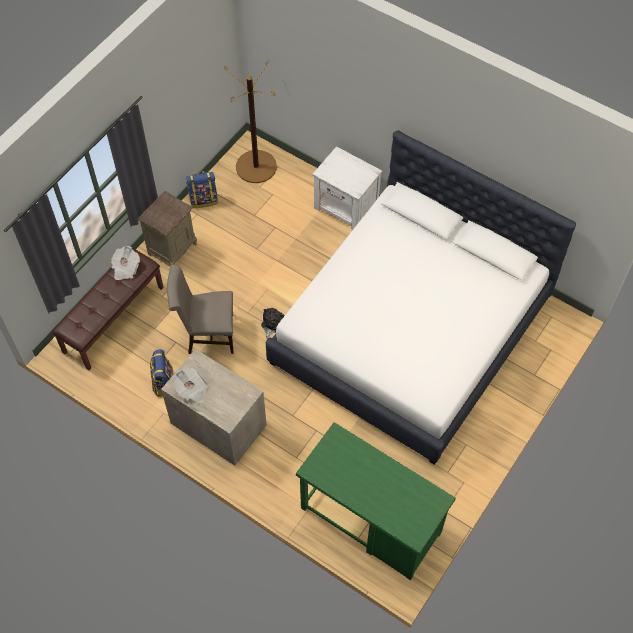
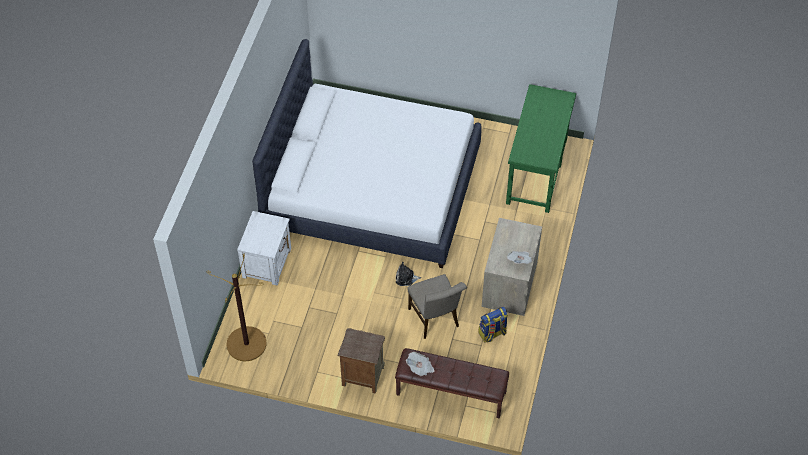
camera: 110 degrees left, 5 degrees down
backpack [186,171,218,208] -> none

